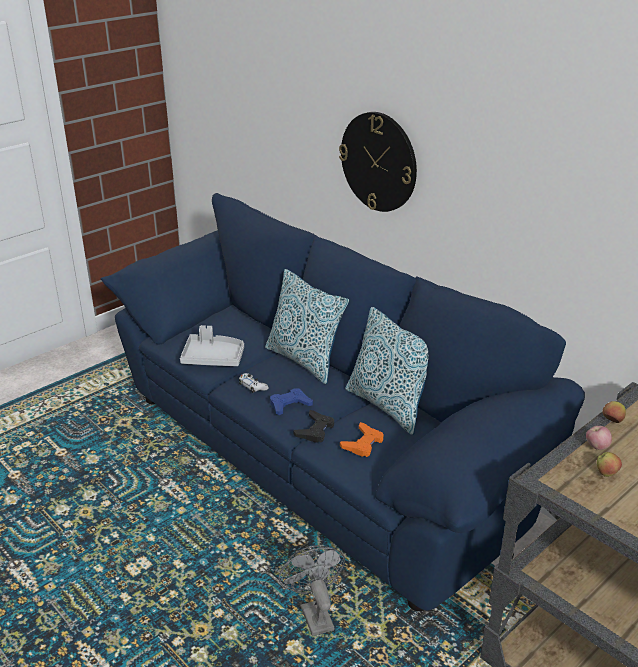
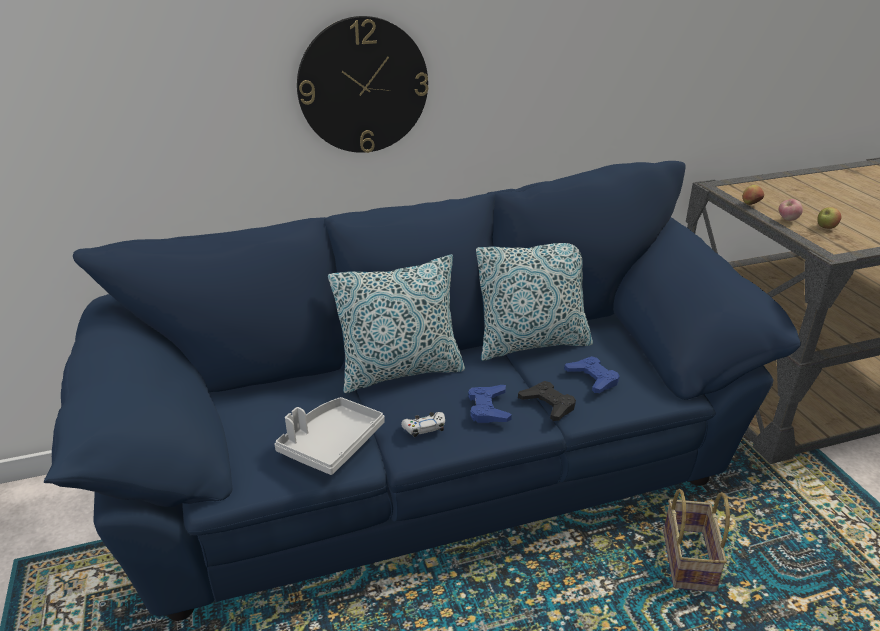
camera: 65 degrees left, 0 degrees up
grey fan [279,545,345,636] -> basket [663,489,730,592]
orange game controller [340,422,384,457] -> blue game controller [564,356,620,393]

